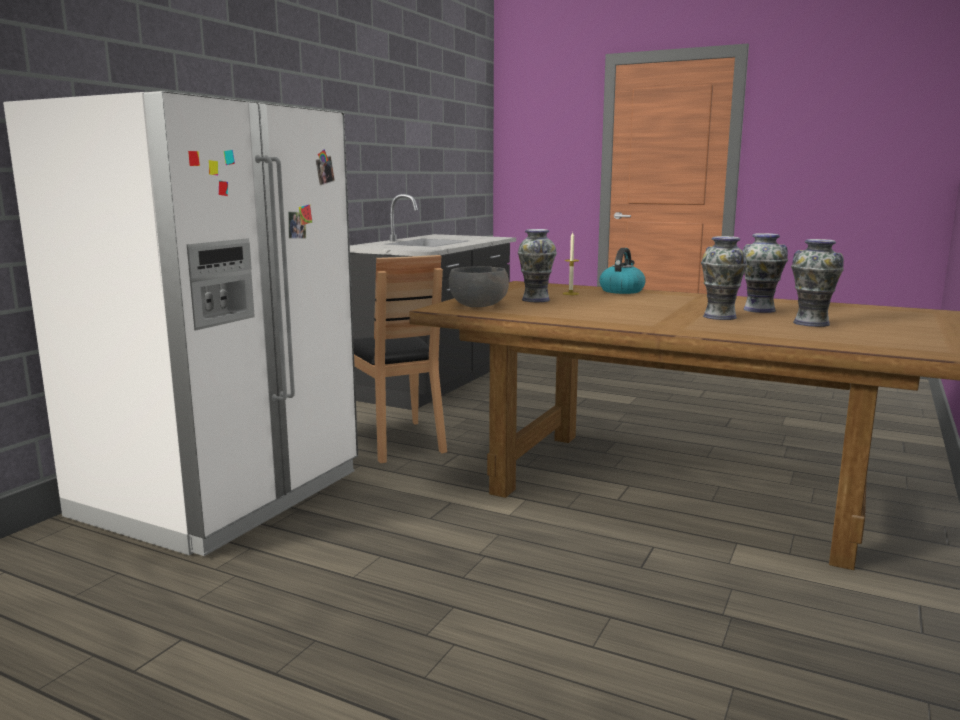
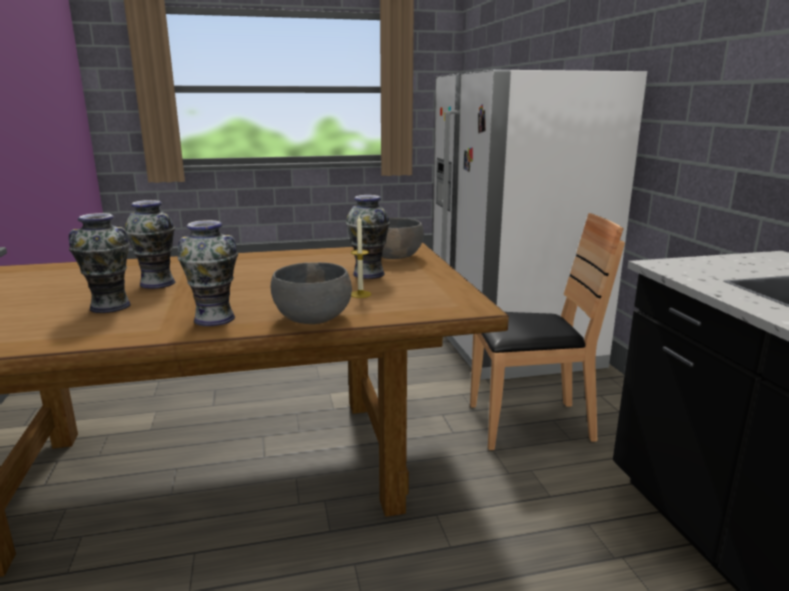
camera: 140 degrees right, 5 degrees up
brown chair [353,255,447,463] -> brown chair turned 150 degrees clockwise [470,213,625,450]
kettle [599,248,646,294] -> grey bowl [271,262,352,324]
vase [791,239,844,327] -> vase moved to [178,220,238,326]

